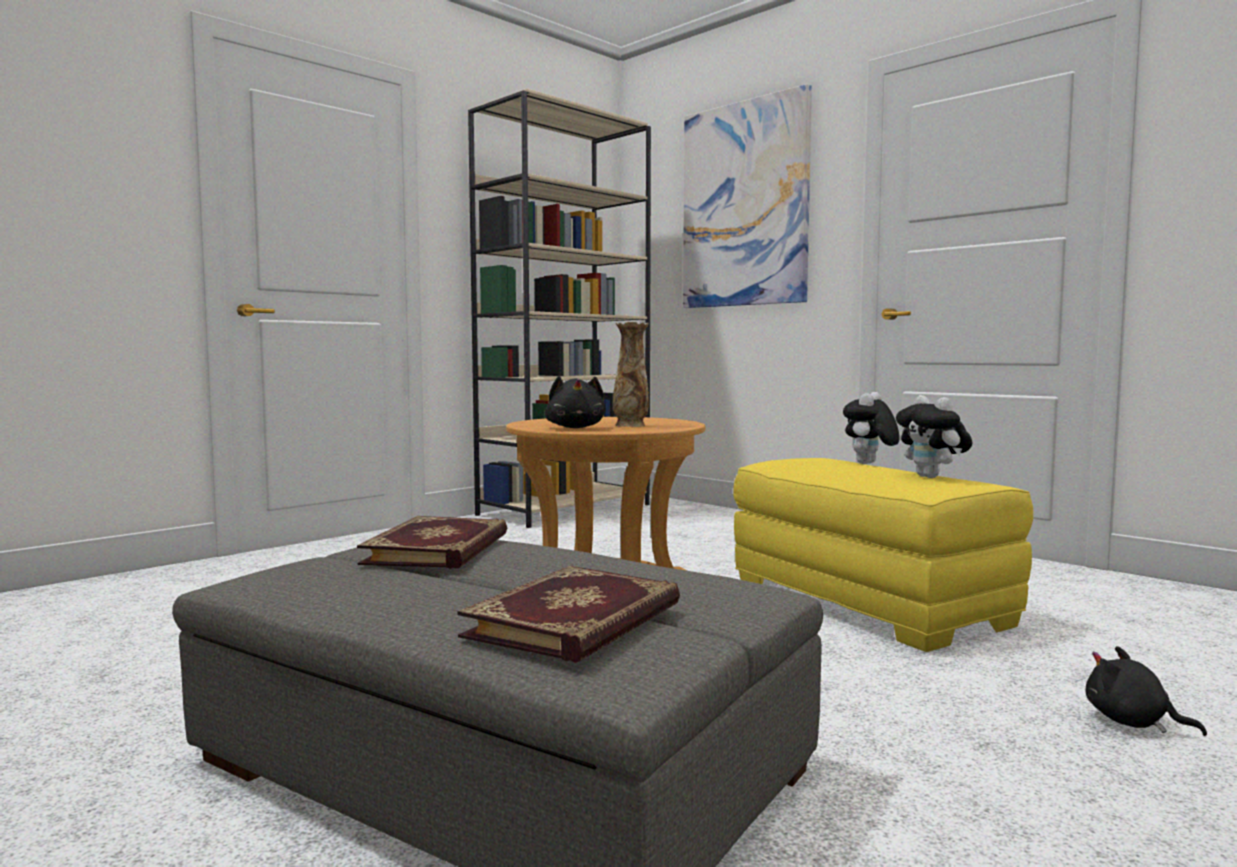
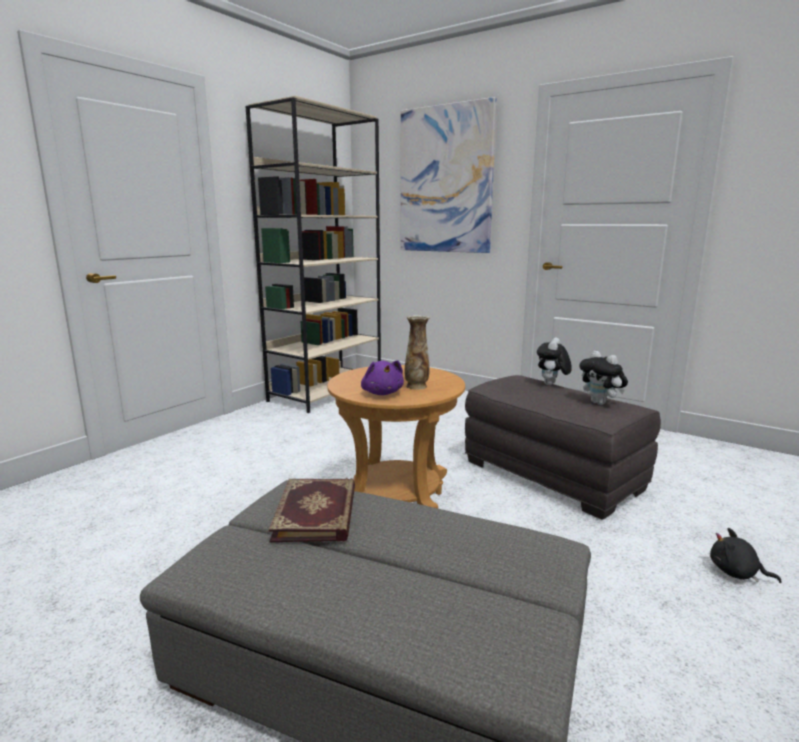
camera: 10 degrees left, 10 degrees up
book [457,566,680,663] -> none
black plush toy [545,376,606,428] -> purple plush toy [361,360,404,395]
yellow ottoman [733,458,1033,652] -> grey ottoman [465,375,661,520]

